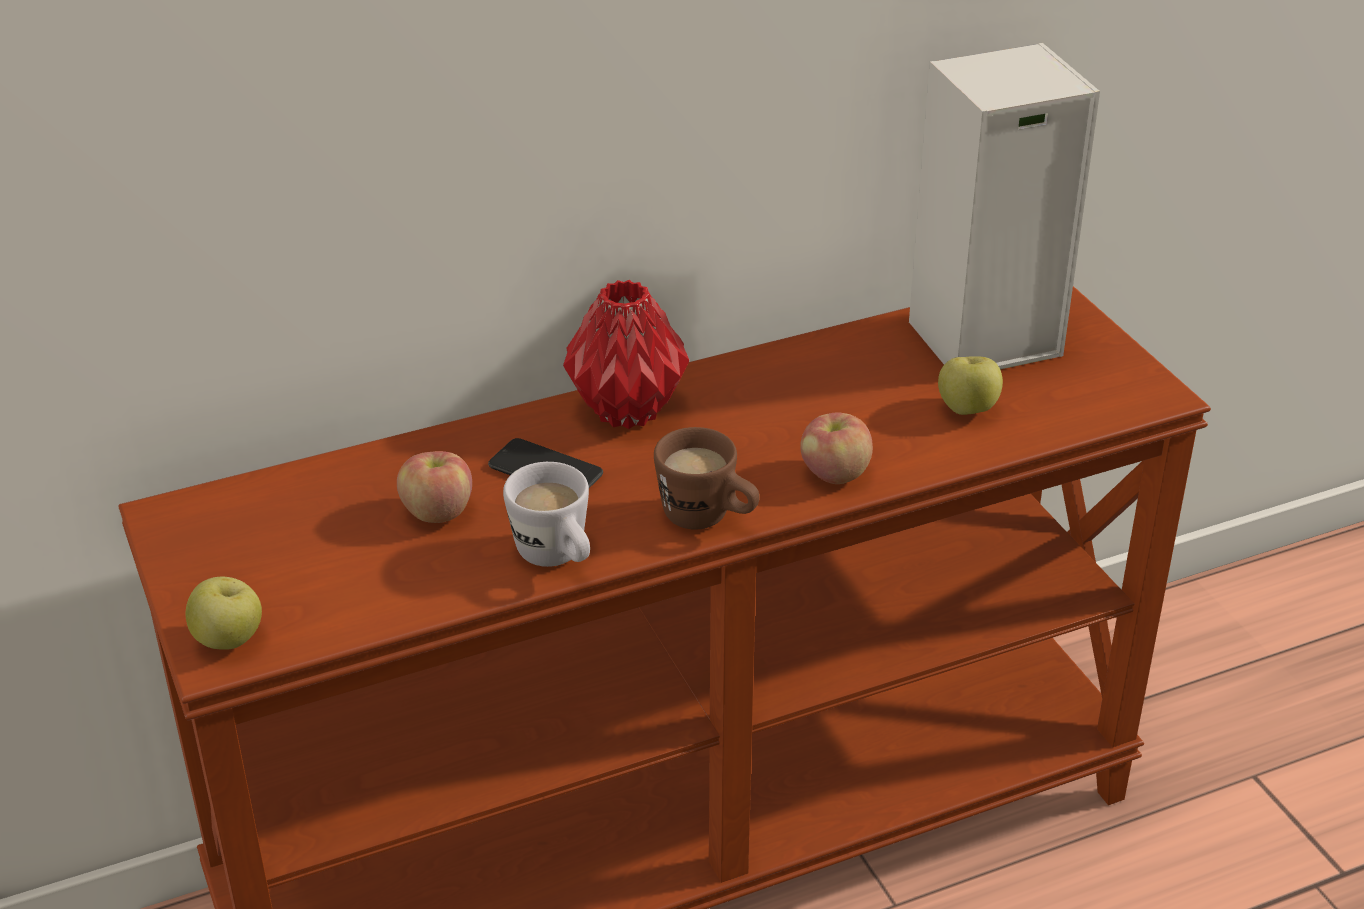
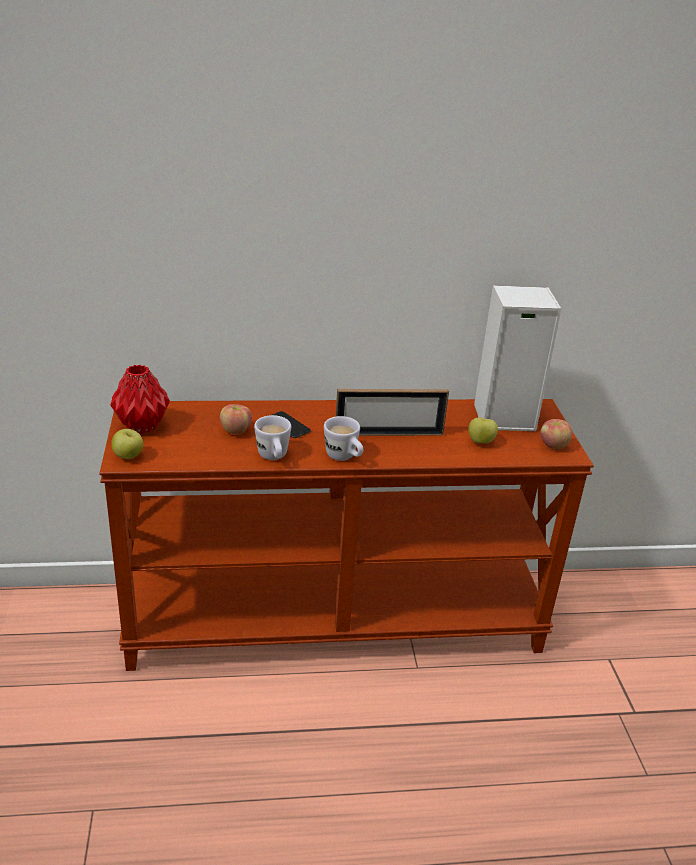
camera: 15 degrees right, 5 degrees down
red vase [563,280,689,429] -> red vase moved to [110,365,170,434]
brown mug [654,427,760,530] -> white mug [324,416,363,461]
apple [800,412,873,484] -> apple moved to [540,419,572,449]
none -> picture frame [336,389,449,436]

